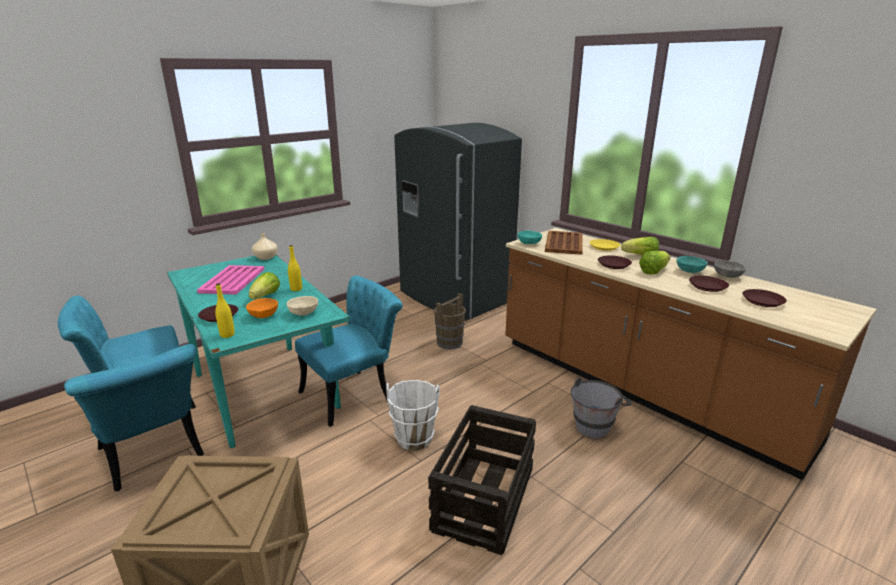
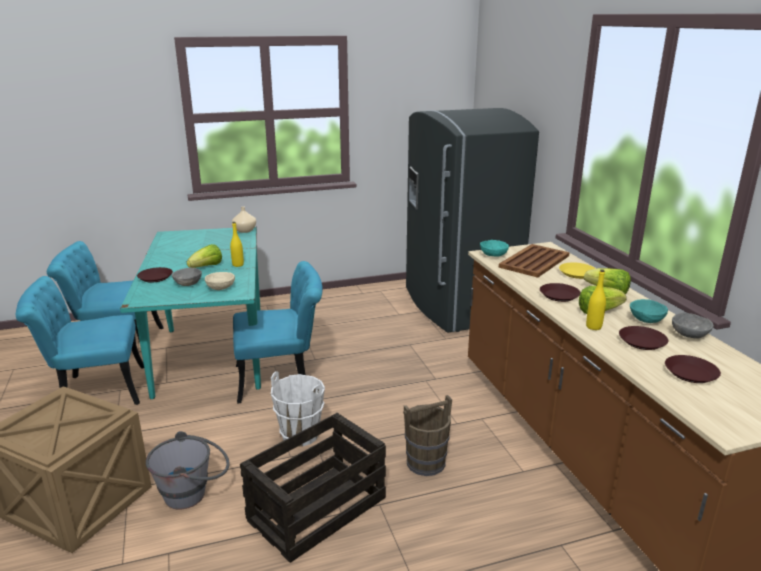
camera: 25 degrees right, 0 degrees up
turquoise chair [64,344,204,491] -> turquoise chair turned 90 degrees clockwise [16,276,144,405]
pink tray [197,265,264,294] -> none
yellow bottle [215,283,235,338] -> yellow bottle moved to [586,270,606,330]
orange bowl [246,298,278,318] -> grey bowl [172,268,202,286]
brown bucket [434,293,465,349] -> brown bucket moved to [403,395,452,476]
grey bucket [571,378,632,439] -> grey bucket moved to [146,431,230,510]

